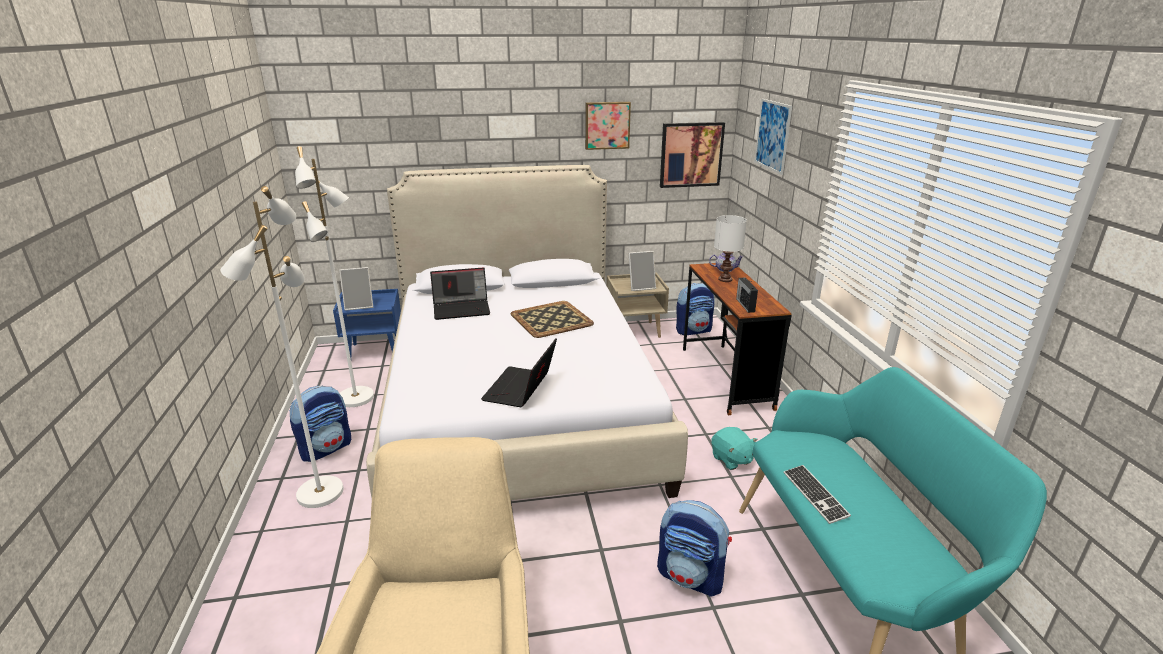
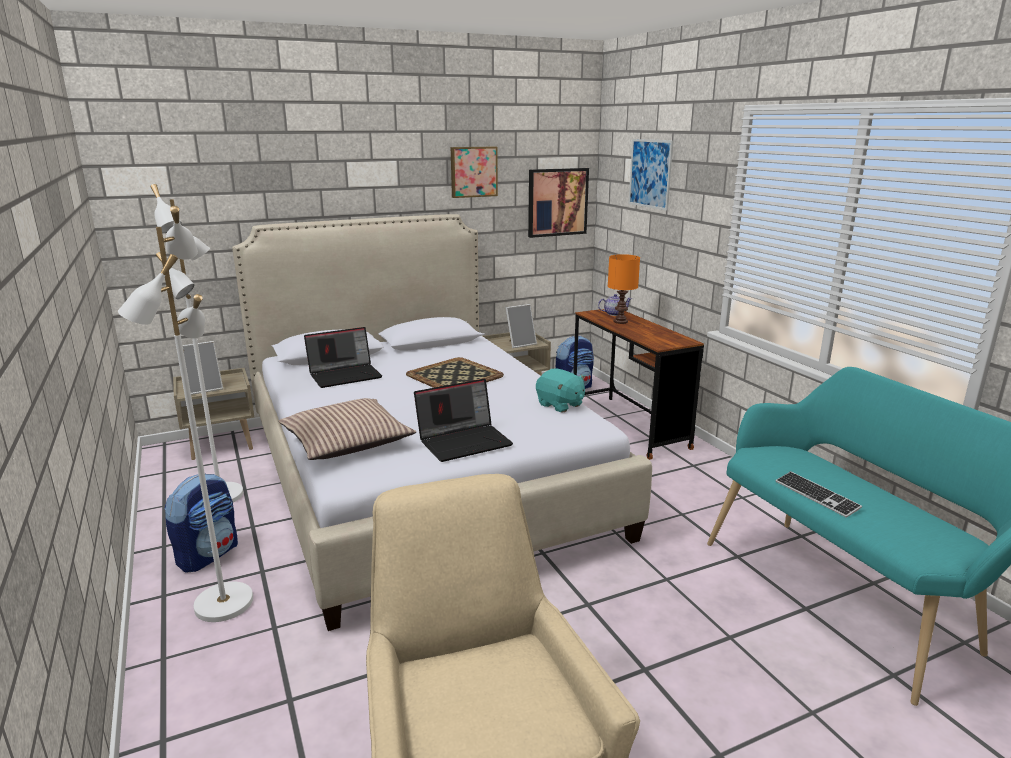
camera: 15 degrees left, 5 degrees down
blue nightstand [333,289,401,357] -> beige nightstand [173,368,254,460]
laptop [481,338,557,407] -> laptop turned 120 degrees counterclockwise [414,379,513,462]
backpack [657,500,732,597] -> none
turquoise plush toy [711,427,758,470] -> turquoise plush toy moved to [536,368,586,413]
white table lamp [714,215,747,282] -> orange table lamp [608,254,640,324]
radio [736,278,758,313] -> none
none -> pillow [279,398,416,460]

